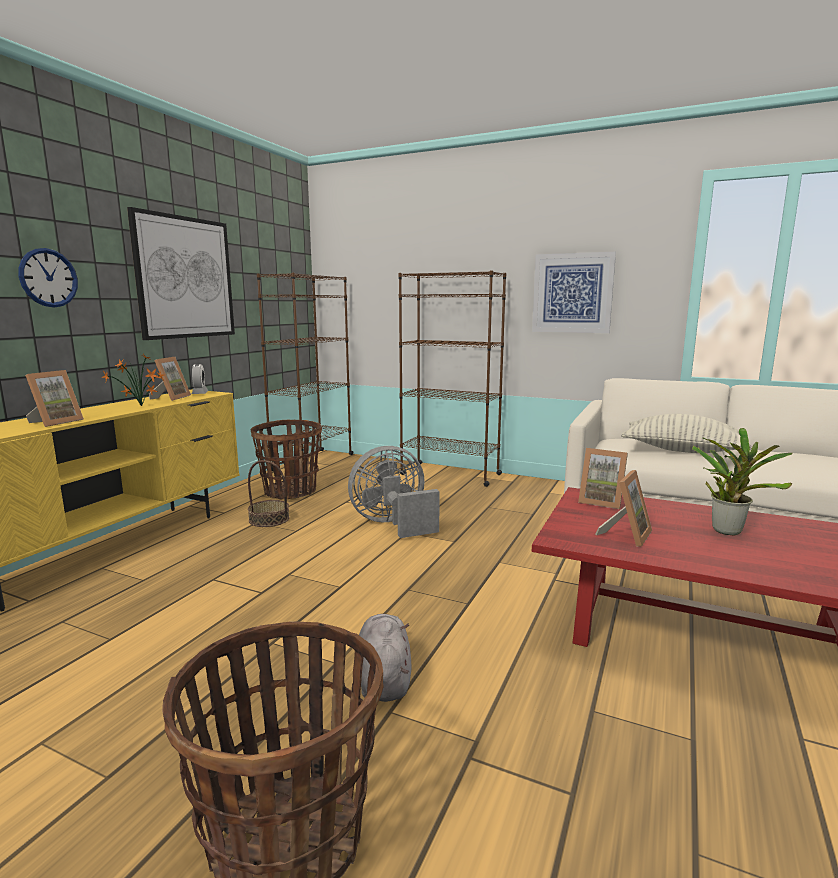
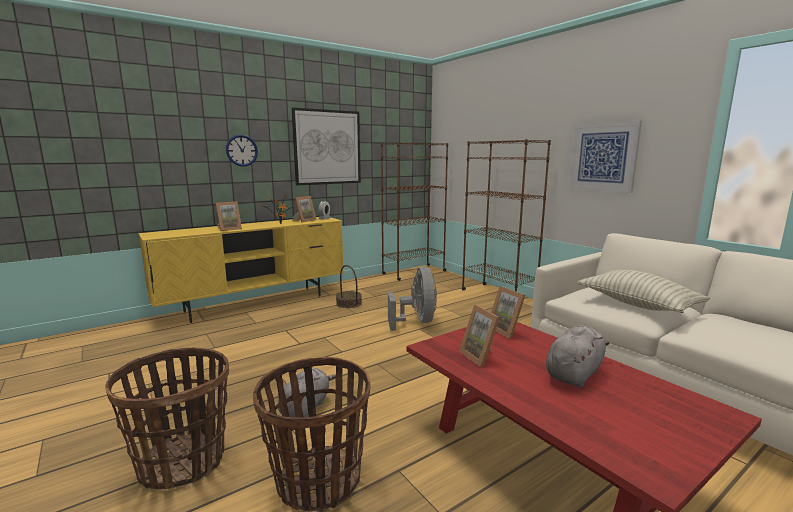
camera: 30 degrees right, 0 degrees up
basket [251,420,322,499] -> basket moved to [253,357,371,512]
grey fan [348,446,440,538] -> grey fan turned 75 degrees clockwise [388,267,437,331]
picture frame [595,470,652,547] -> picture frame turned 90 degrees clockwise [459,305,500,367]
potted plant [692,428,793,535] -> grey plush toy [546,325,610,388]

